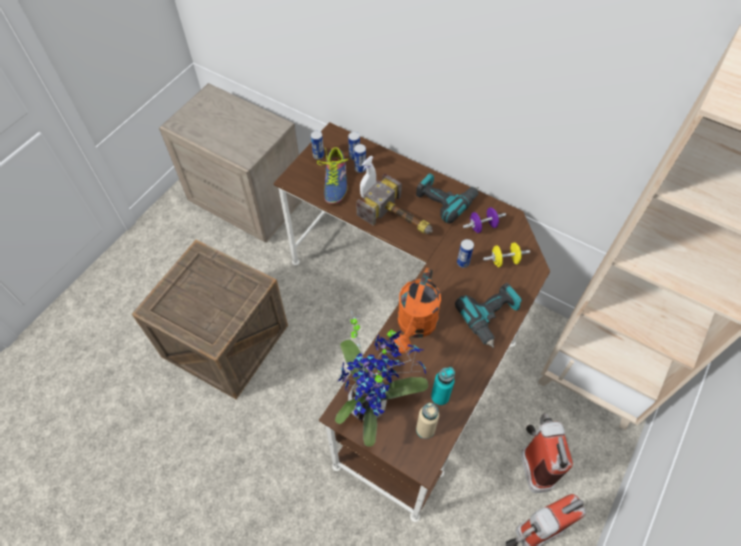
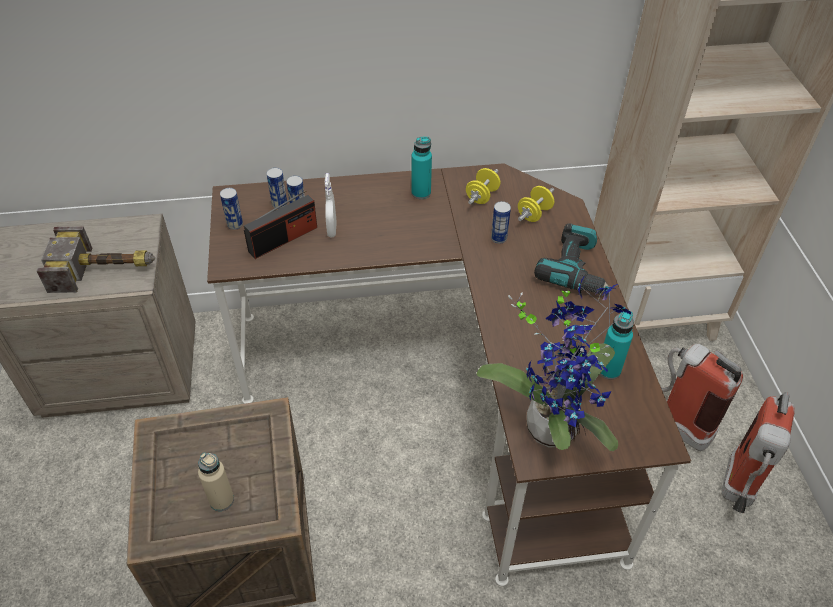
camera: 40 degrees left, 10 degrees down
shoe [317,147,349,204] -> radio [244,190,317,259]
hammer [356,174,433,234] -> hammer moved to [37,227,155,293]
orange watering can [394,268,441,353] -> none
power drill [416,173,479,224] -> turquoise bottle [411,136,432,199]
beige bottle [416,403,439,439] -> beige bottle moved to [198,453,234,511]
purple dumbbell [463,207,506,233] -> yellow dumbbell [466,168,500,204]

